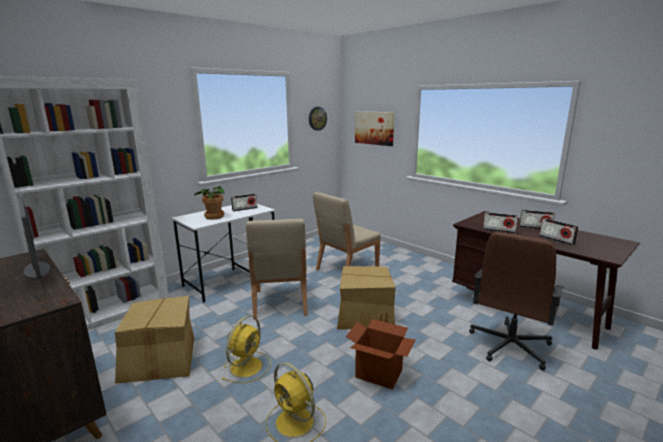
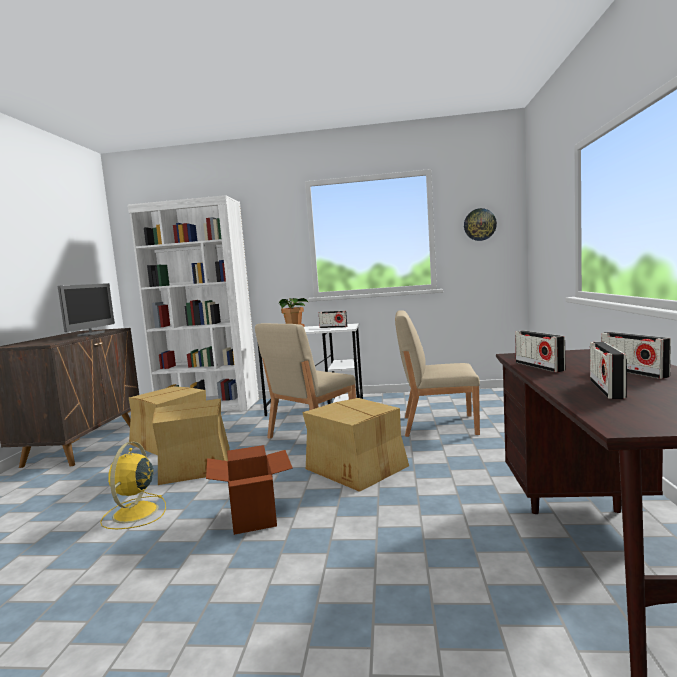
camera: 50 degrees right, 10 degrees down
yellow fan [221,316,271,383] -> cardboard box [152,398,230,485]
picture [355,111,394,146] -> none
brown office chair [469,232,564,370] -> none

